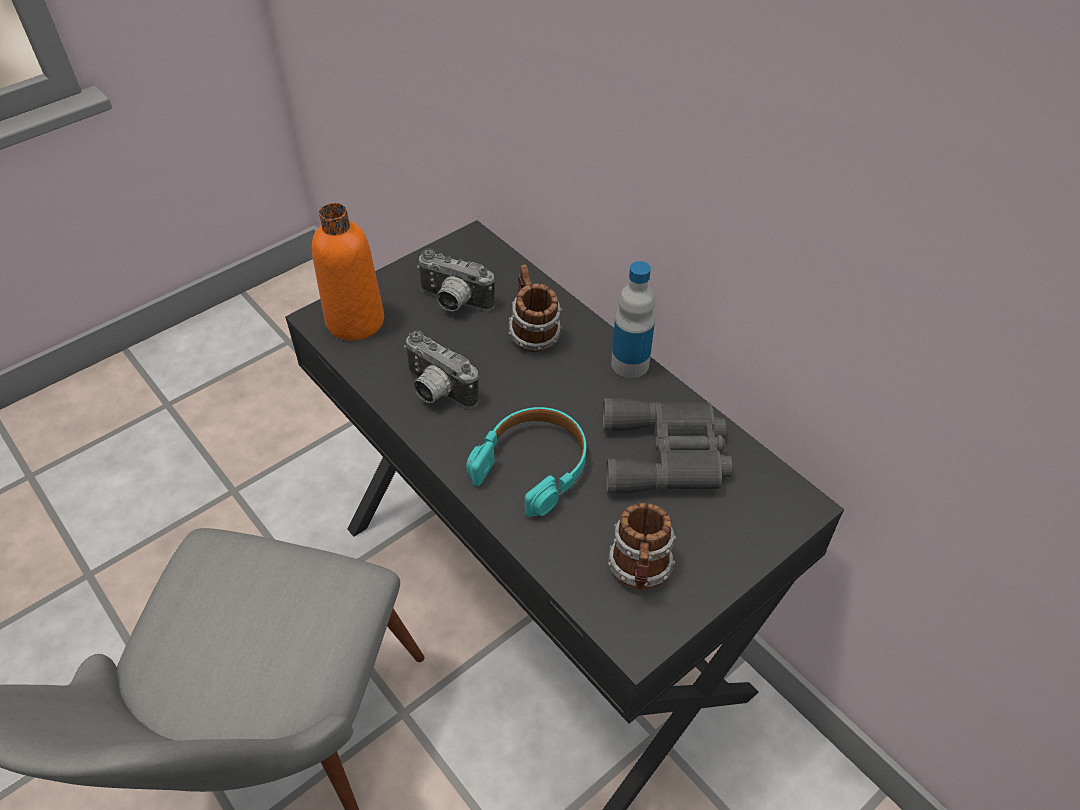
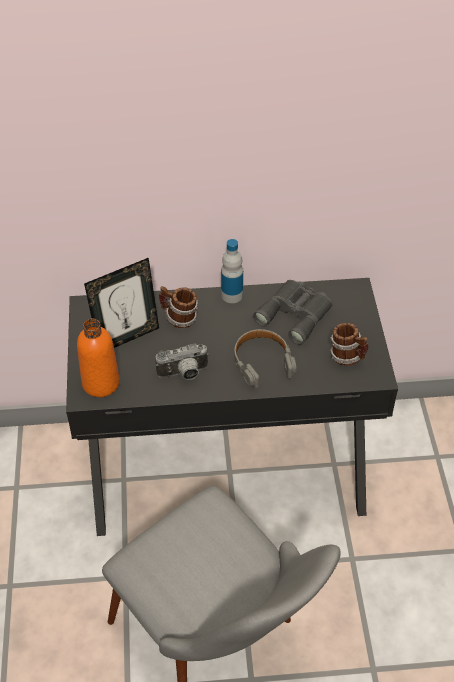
camera: 55 degrees left, 0 degrees up
camera [417,249,495,311] -> picture frame [84,258,159,348]
turquoise headphones [466,407,586,517] -> grey headphones [234,329,296,388]

